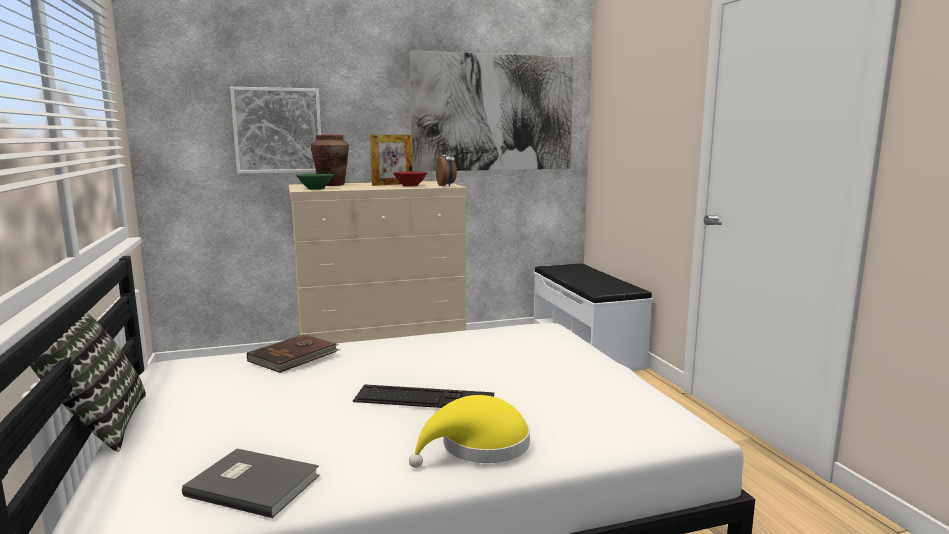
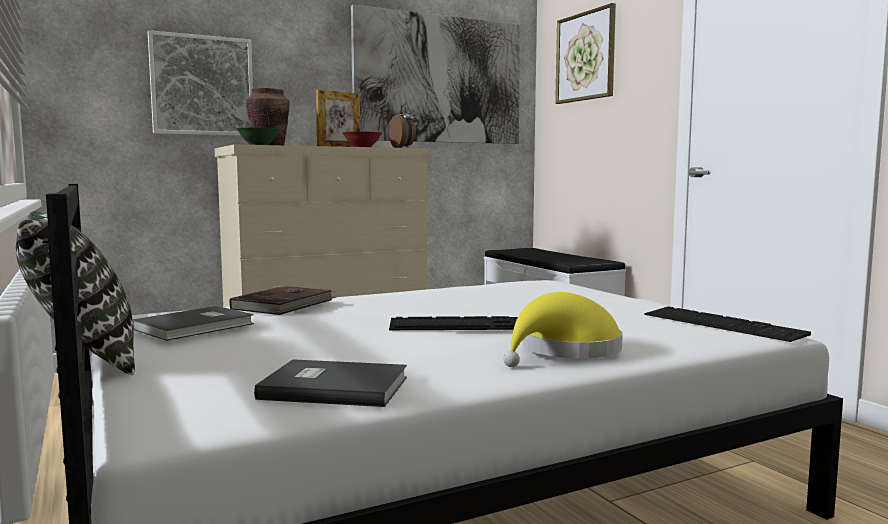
camera: 10 degrees left, 5 degrees down
none -> grey book [133,306,254,341]
none -> picture [555,3,616,104]
none -> keyboard [644,306,811,342]

